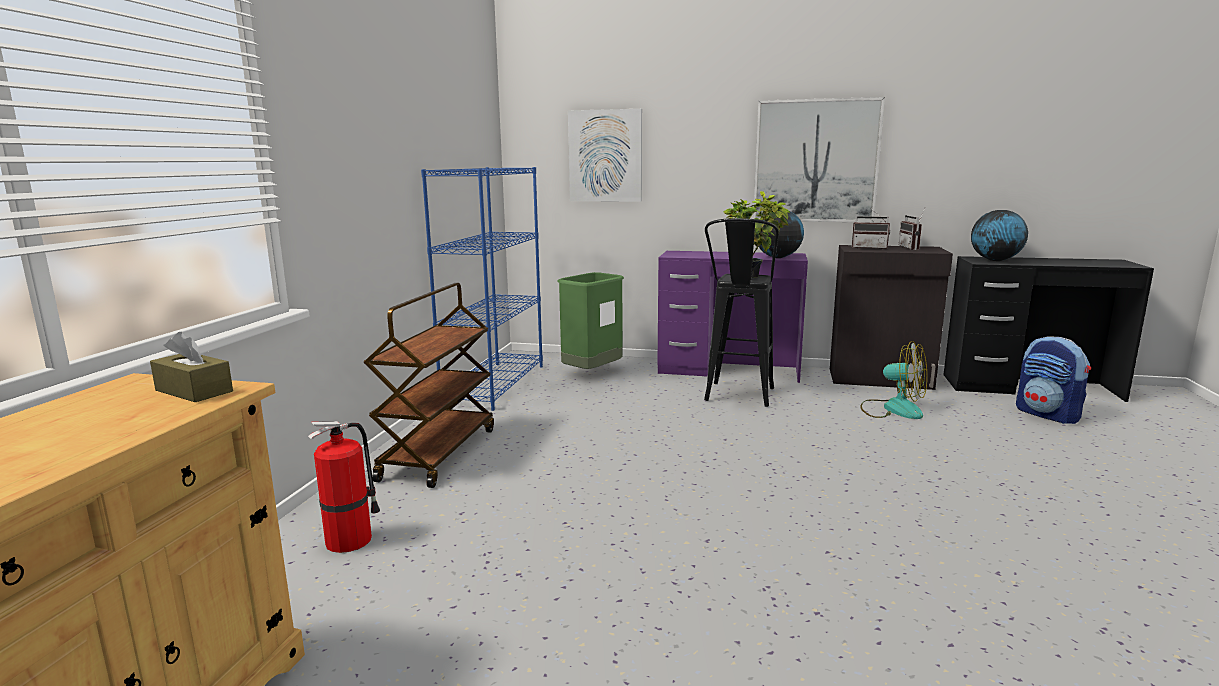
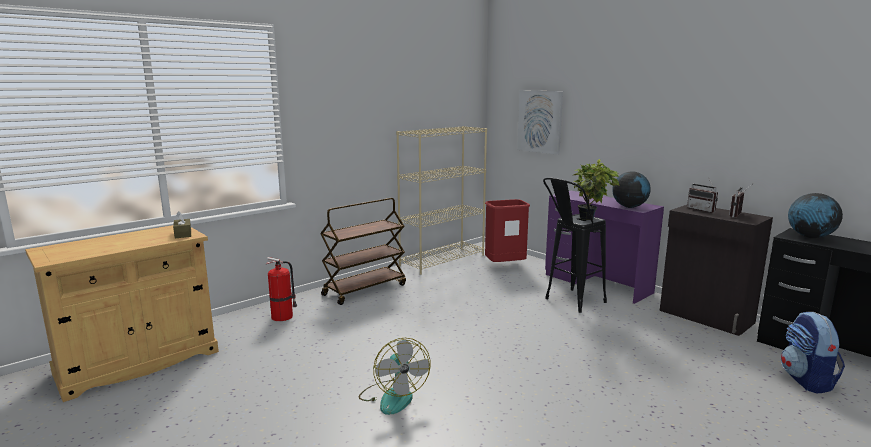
camera: 35 degrees right, 0 degrees up
blue bookcase [421,167,543,411] -> beige bookcase [396,126,487,275]
green trash can [557,272,624,369] -> red trash can [485,199,530,262]
picture [753,97,885,222] -> none
fan [860,341,927,419] -> fan moved to [359,338,431,415]

